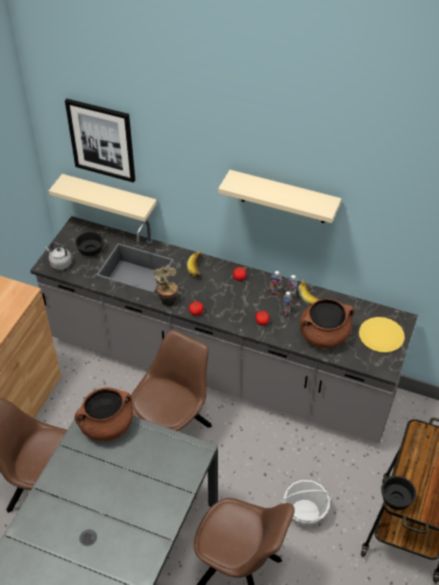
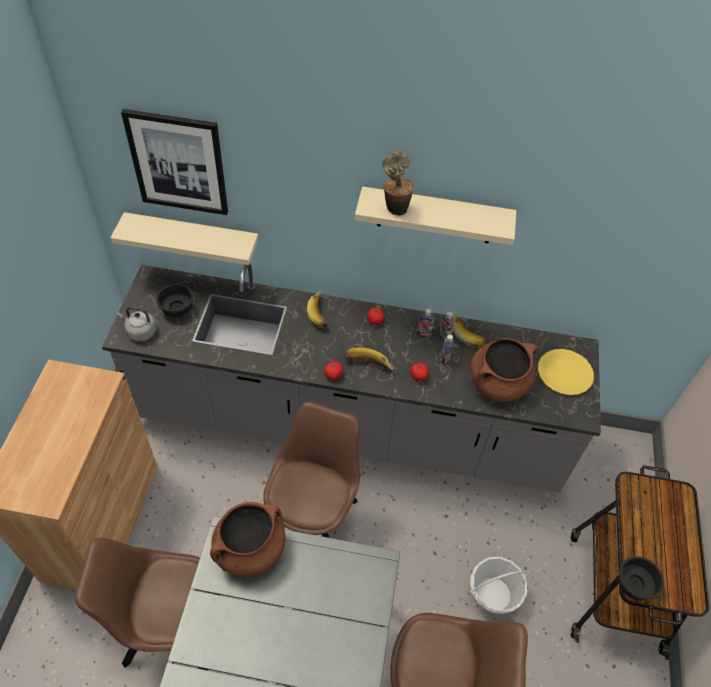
camera: 15 degrees left, 5 degrees up
potted plant [154,265,178,307] -> potted plant moved to [382,150,414,216]
none -> banana [344,347,393,370]

